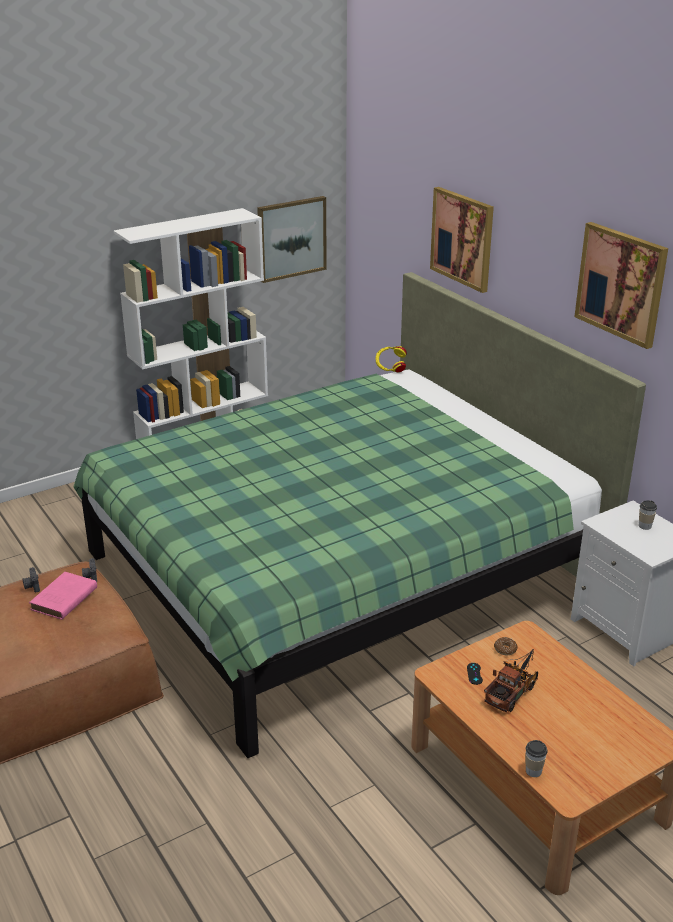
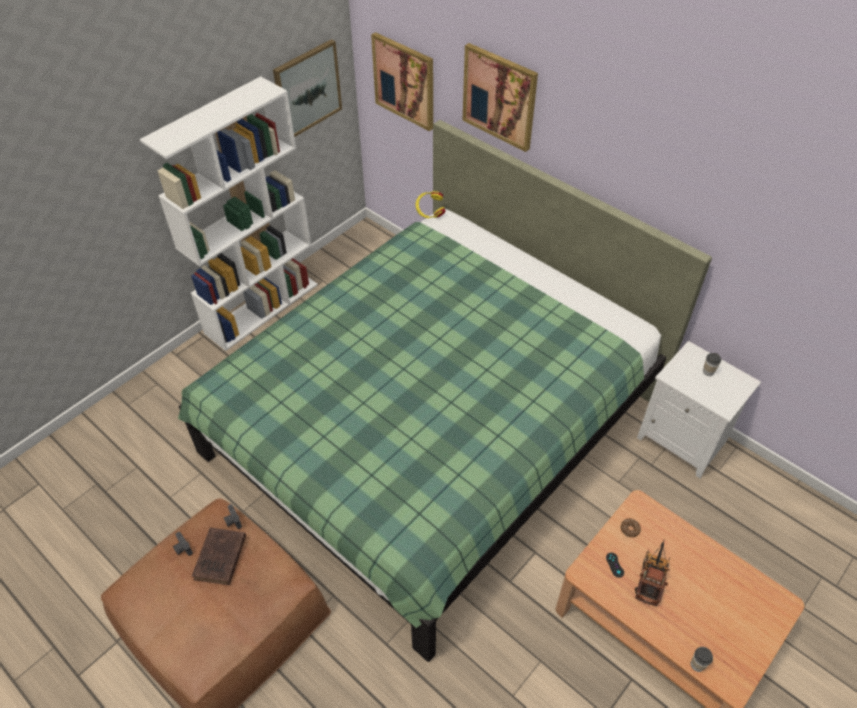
camera: 15 degrees left, 20 degrees up
pink book [29,572,97,620] -> brown book [192,528,246,585]
picture [574,222,668,349] -> picture moved to [371,32,433,131]

